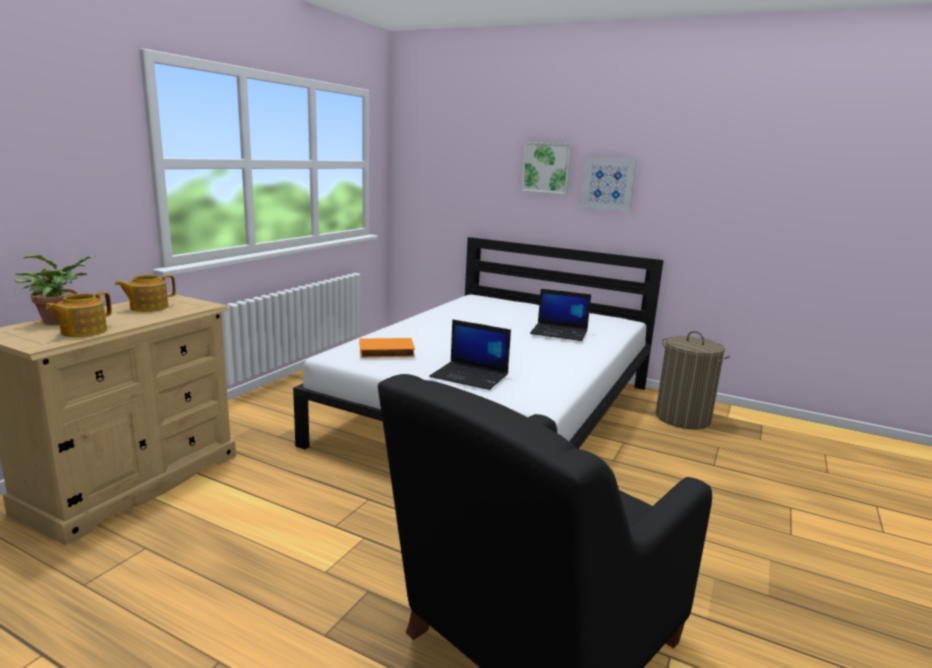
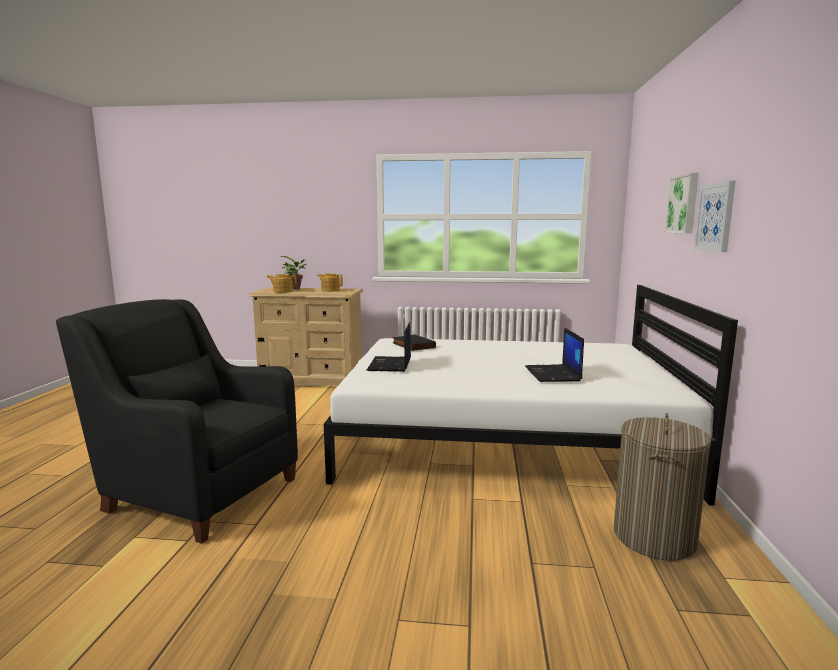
camera: 70 degrees right, 5 degrees down
orange book [360,338,415,358] -> black book [392,334,436,351]

